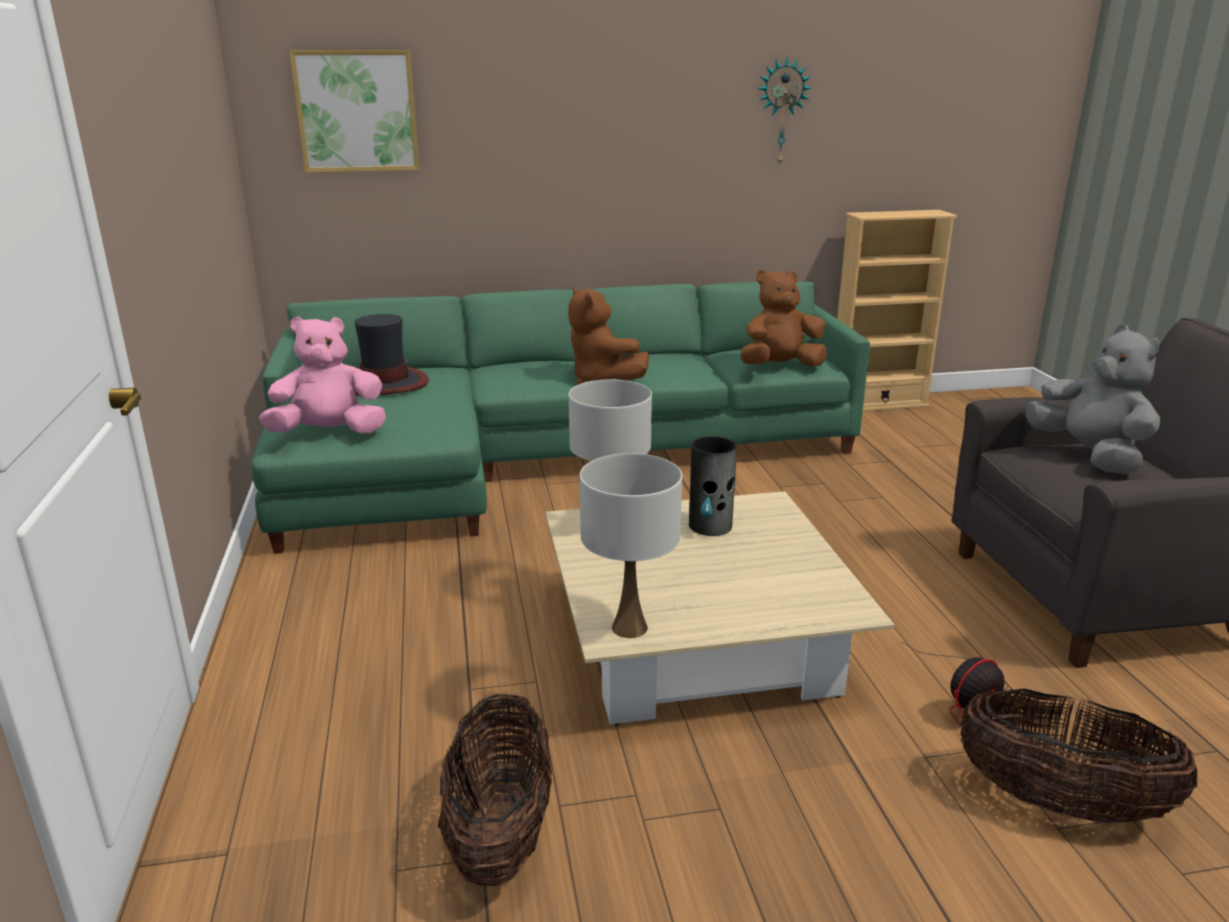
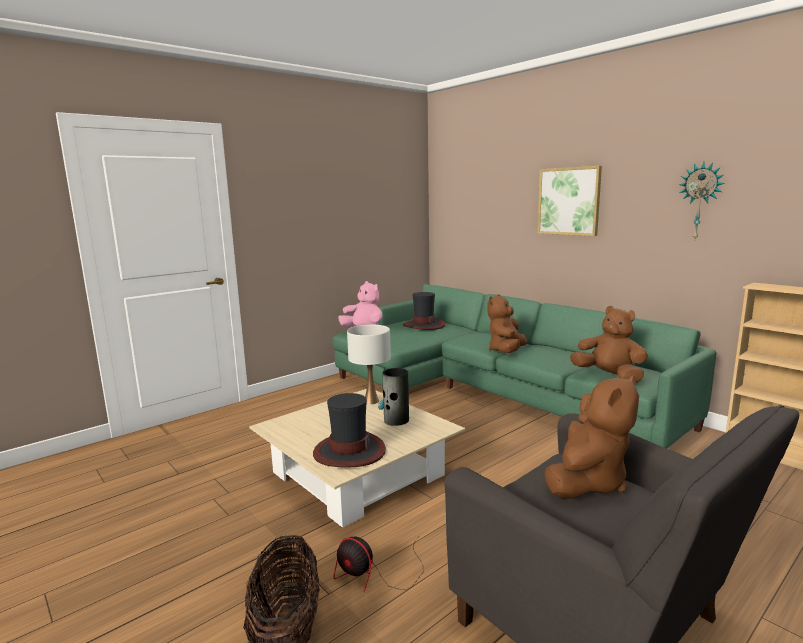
camera: 60 degrees right, 10 degrees down
picture [289,50,419,173] -> picture moved to [537,166,602,236]
basket [438,694,552,886] -> none
white table lamp [580,453,682,638] -> none
grey plush toy [1026,325,1160,474] -> brown plush toy [544,375,639,499]
none -> hat [313,393,386,467]

